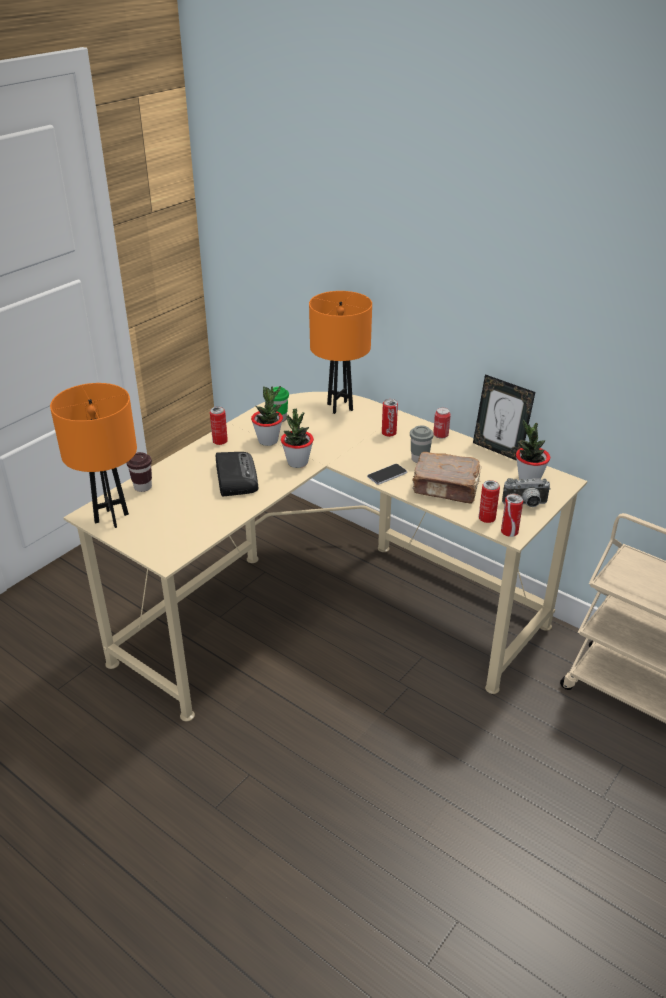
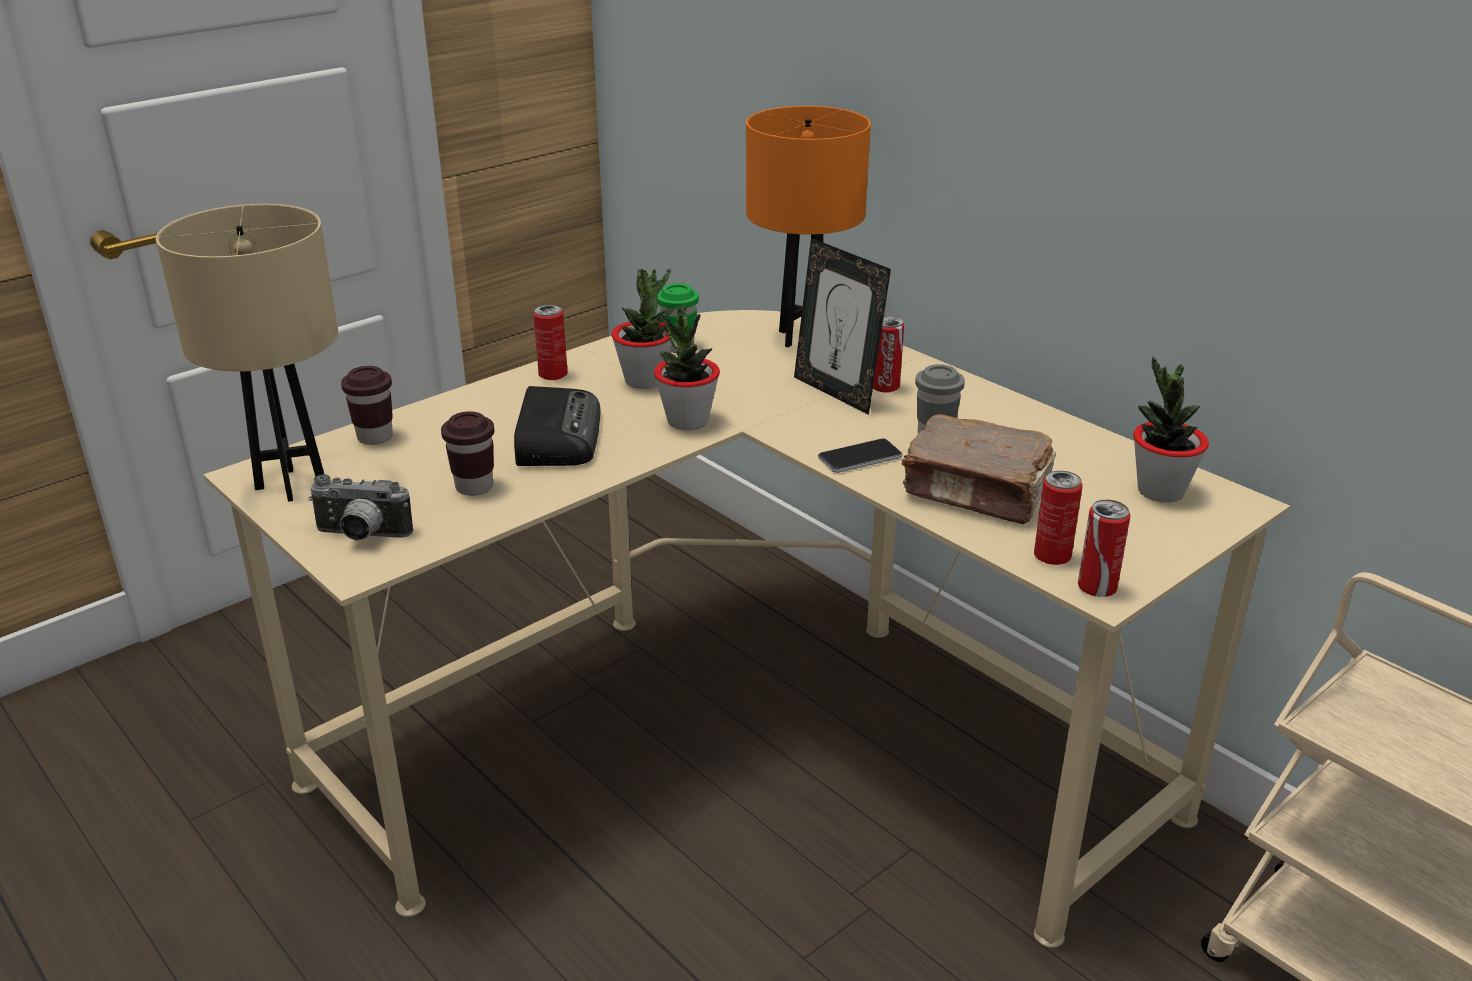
camera: 10 degrees right, 5 degrees down
orange table lamp [50,383,137,528] -> beige table lamp [156,204,338,502]
can [433,407,451,439] -> none
picture frame [473,374,535,461] -> picture frame moved to [794,238,891,415]
camera [502,478,551,507] -> camera moved to [308,474,413,541]
none -> brown cup [441,411,494,496]

